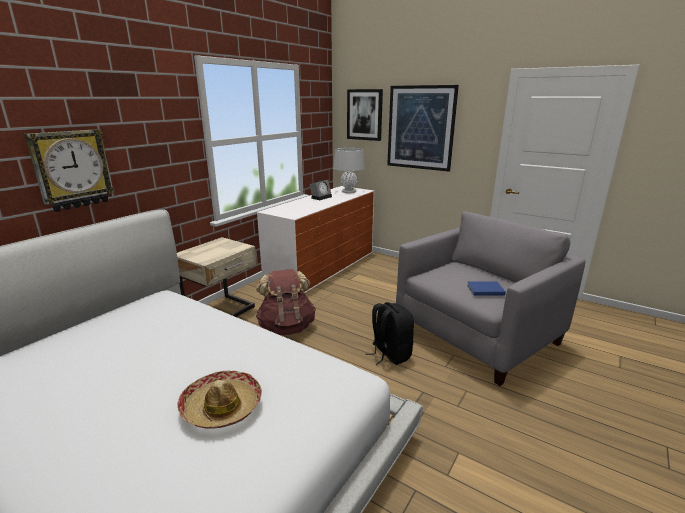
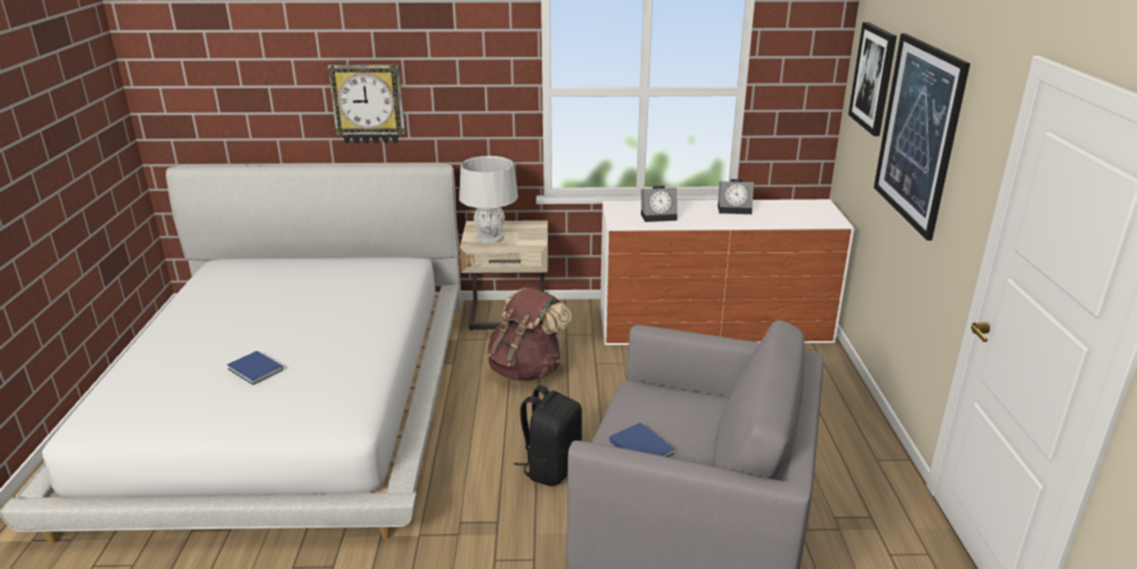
camera: 55 degrees right, 5 degrees up
hat [177,370,262,429] -> blue book [227,351,283,385]
grey table lamp [333,147,365,193] -> grey table lamp moved to [459,156,518,243]
none -> alarm clock [641,186,677,222]

